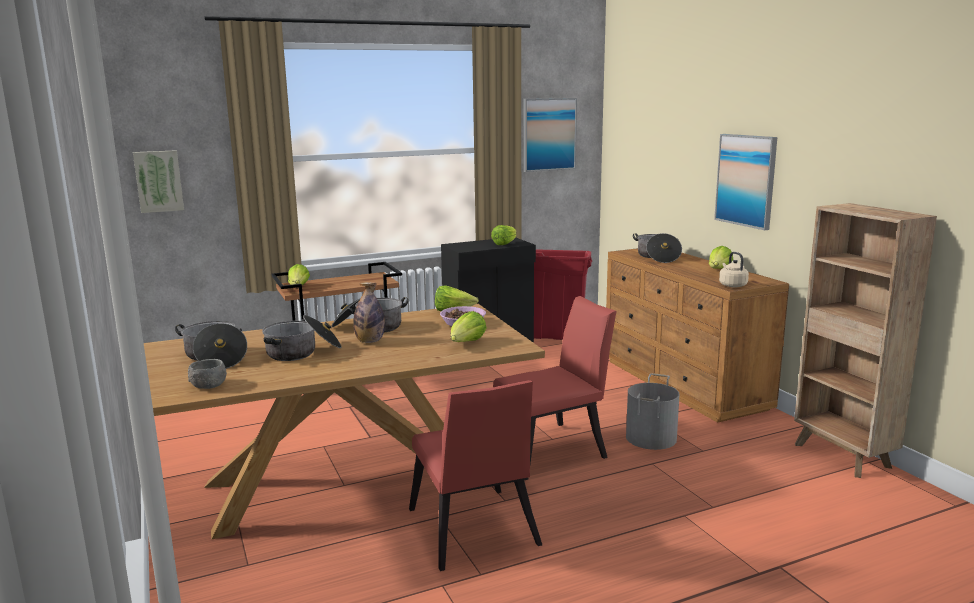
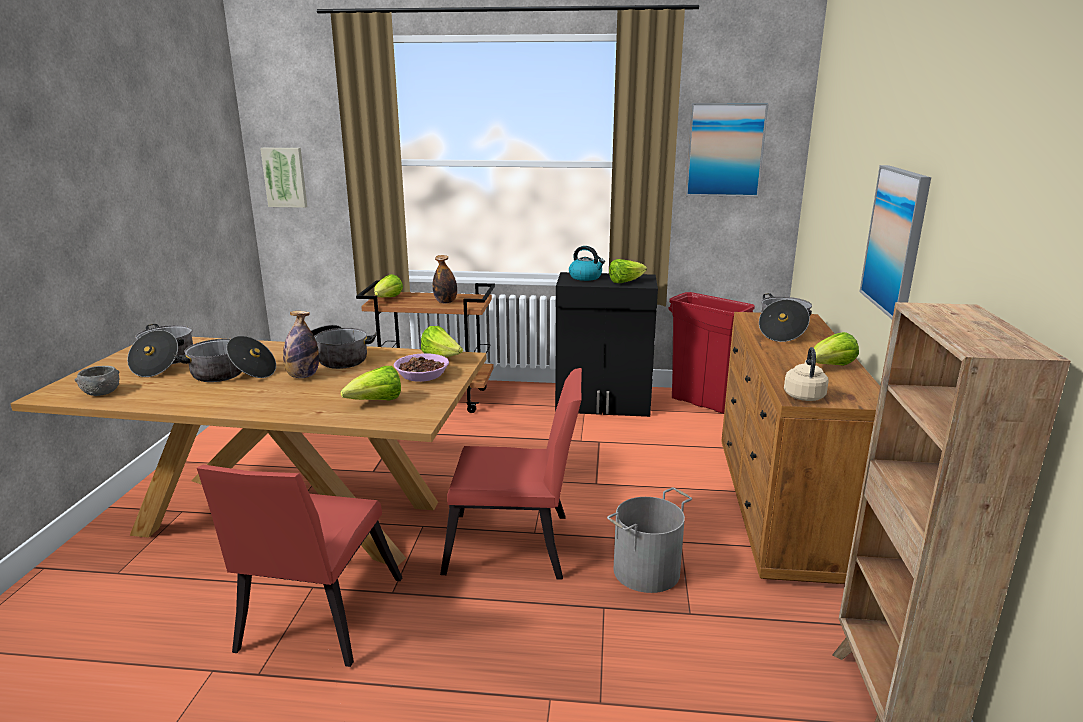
camera: 30 degrees right, 5 degrees up
none -> bottle [433,255,457,303]
none -> kettle [569,246,605,281]

